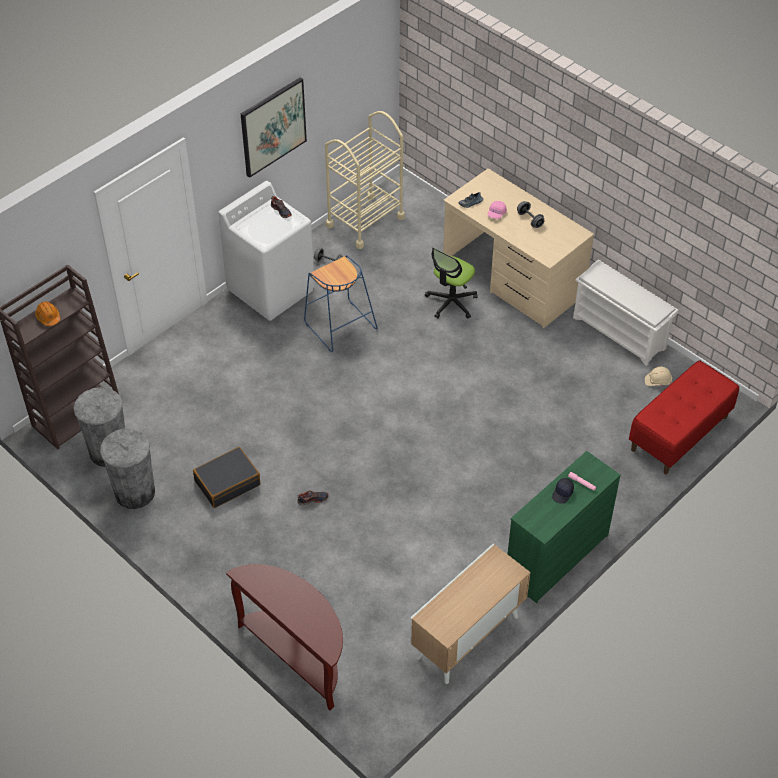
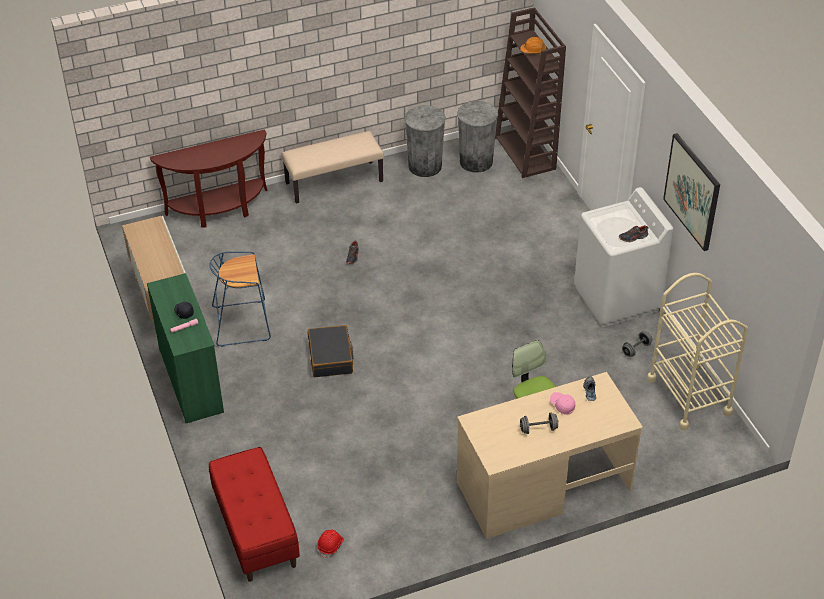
camera: 115 degrees right, 5 degrees down
black suitcase [193,447,260,508] -> black suitcase moved to [308,325,353,377]
blue stool [304,255,378,352] -> blue stool moved to [210,252,271,347]
white shoe rack [573,260,678,366] -> none
beige hard hat [645,367,672,386] -> red hard hat [317,530,344,558]
none -> beige bench [282,131,384,204]

